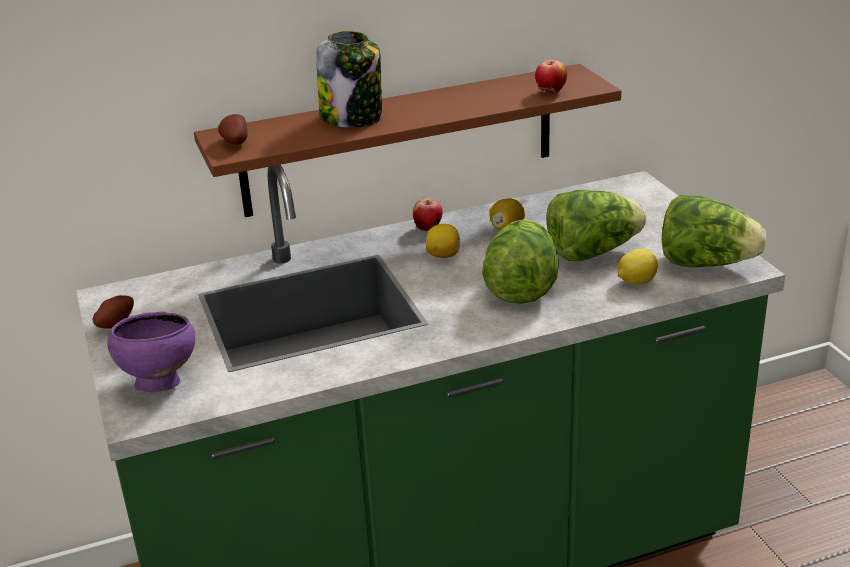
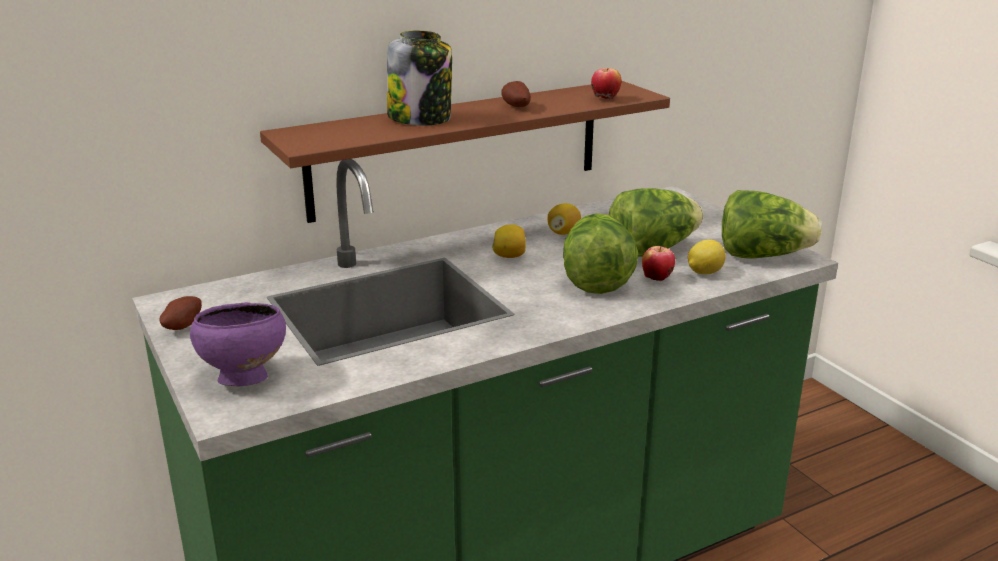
camera: 10 degrees left, 5 degrees down
potato [218,114,248,145] -> potato moved to [501,81,531,107]
apple [413,199,443,231] -> apple moved to [642,246,675,281]

